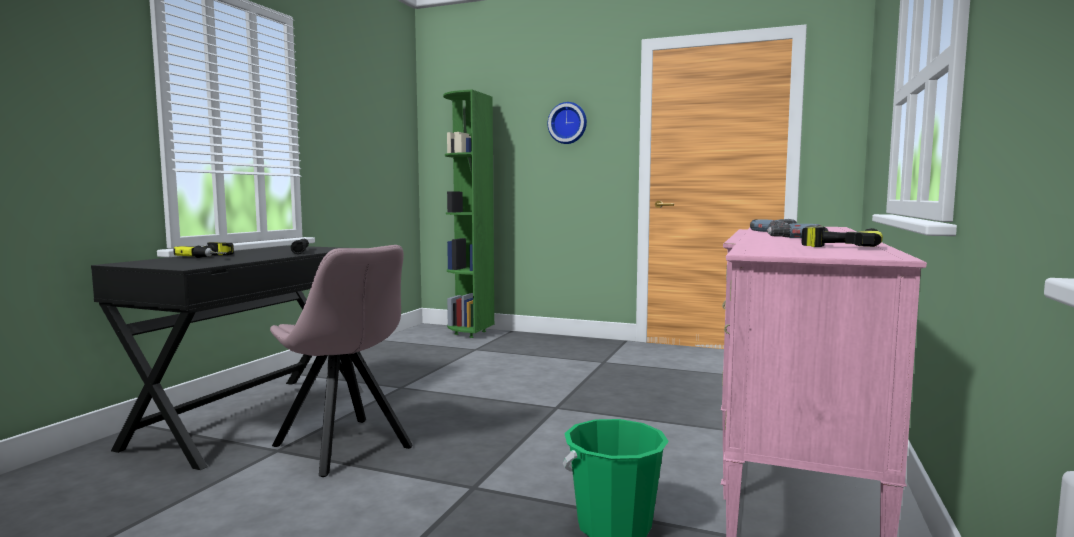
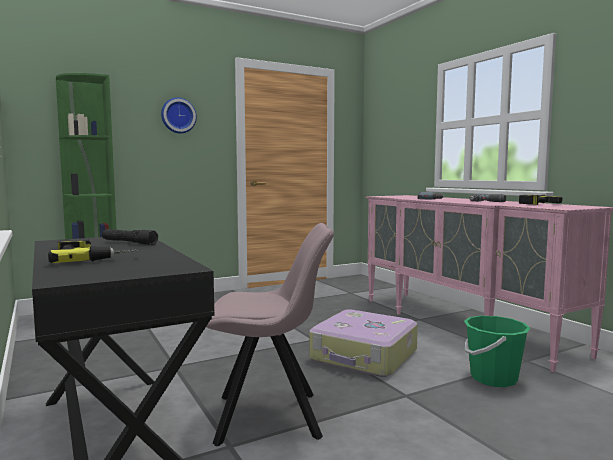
camera: 50 degrees left, 0 degrees up
none -> suitcase [309,310,418,377]

